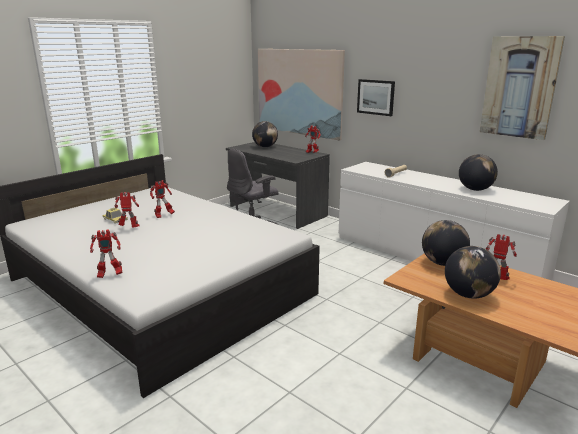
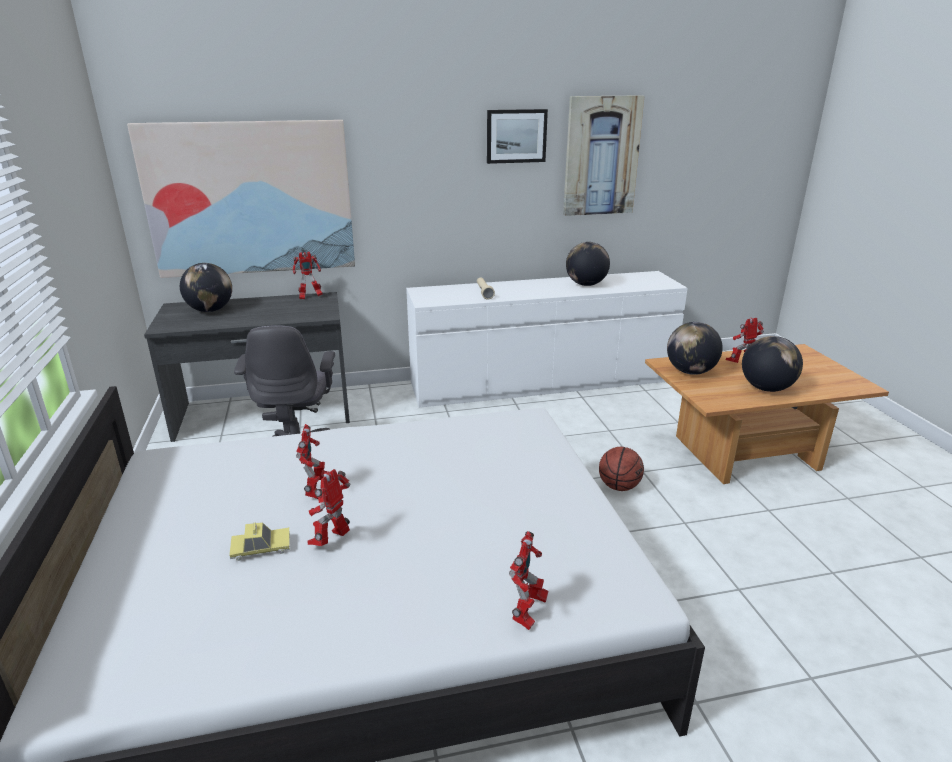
camera: 55 degrees left, 5 degrees up
picture [357,79,395,116] -> picture moved to [487,109,548,164]
none -> basketball [599,447,644,491]

